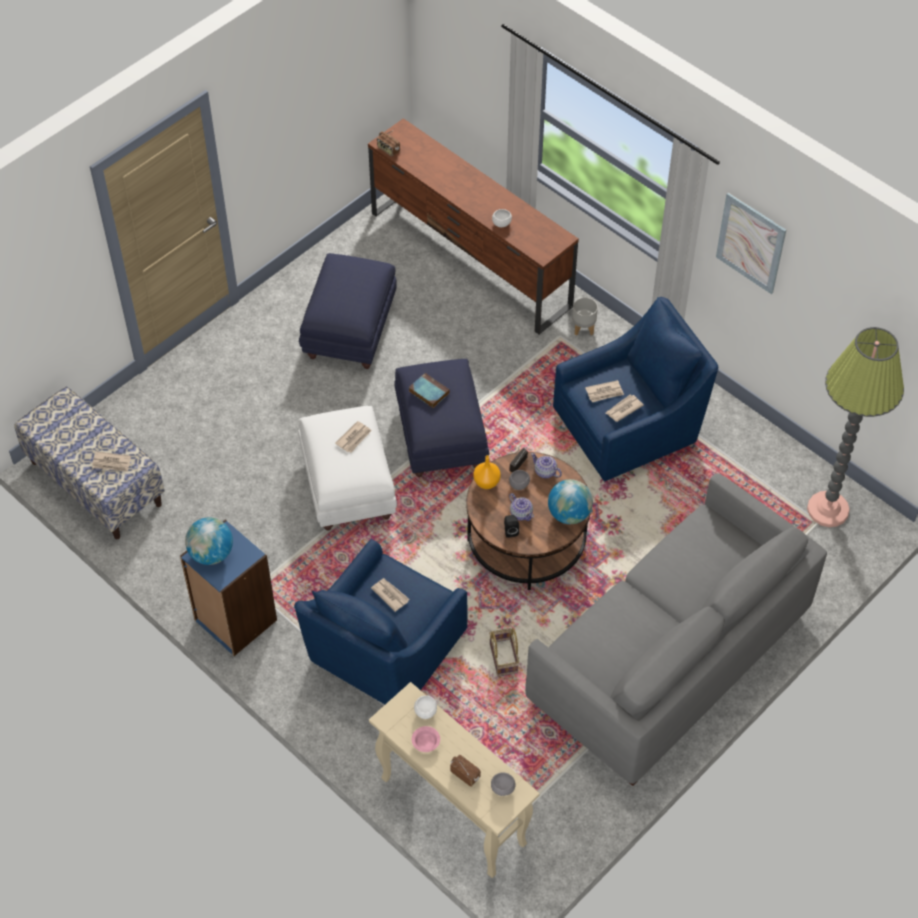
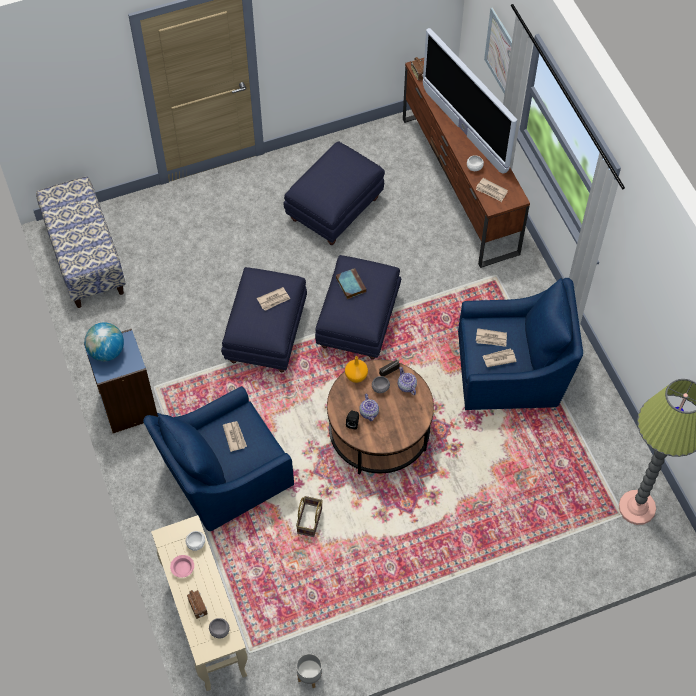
camera: 25 degrees right, 5 degrees up
newspaper [92,451,131,472] -> newspaper moved to [476,178,508,202]
white ottoman [298,406,397,530] -> blue ottoman [221,267,307,372]
grey sofa [525,473,827,786] -> none
globe [548,479,593,524] -> none
grey planter [572,297,598,336] -> grey planter moved to [296,654,322,688]
picture [716,192,786,294] -> picture moved to [484,7,512,94]
none -> television [423,28,517,174]

